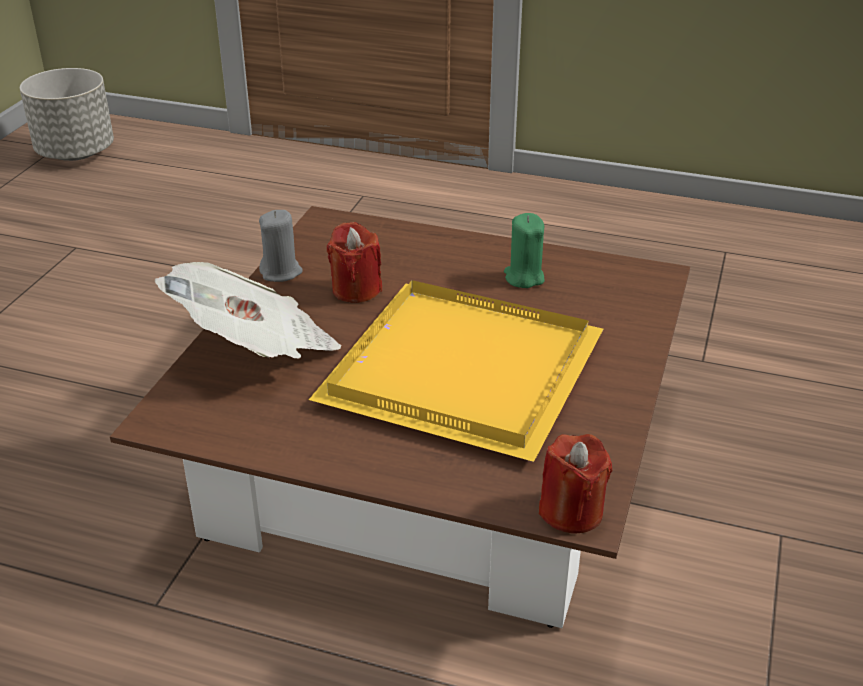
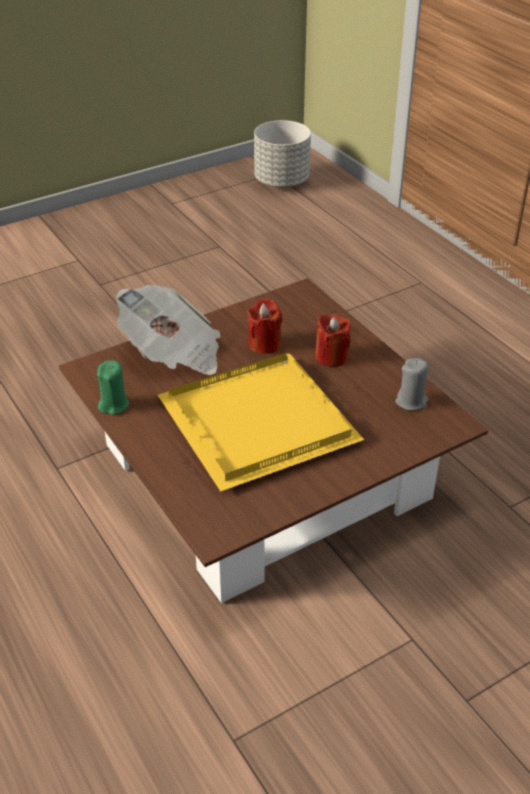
camera: 40 degrees right, 5 degrees up
grey candle [259,210,303,282] -> grey candle moved to [395,358,428,411]
green candle [504,213,544,288] -> green candle moved to [97,360,129,415]
red candle [539,434,612,534] -> red candle moved to [315,314,351,367]

